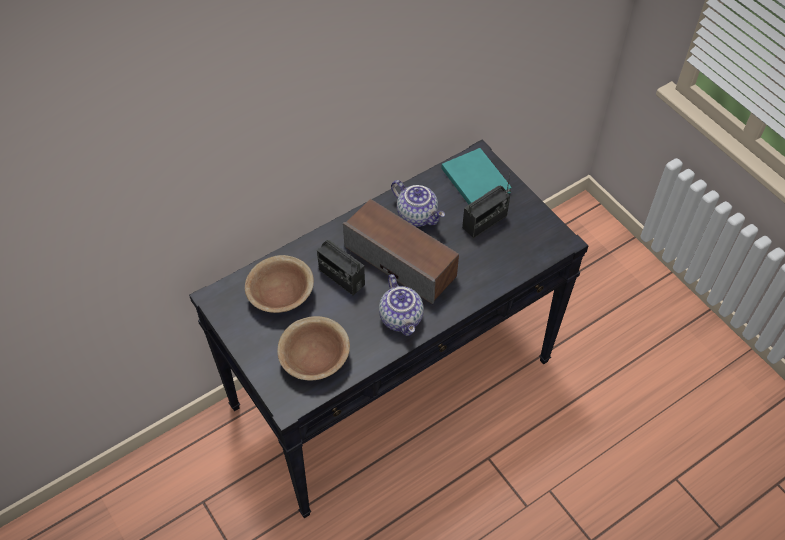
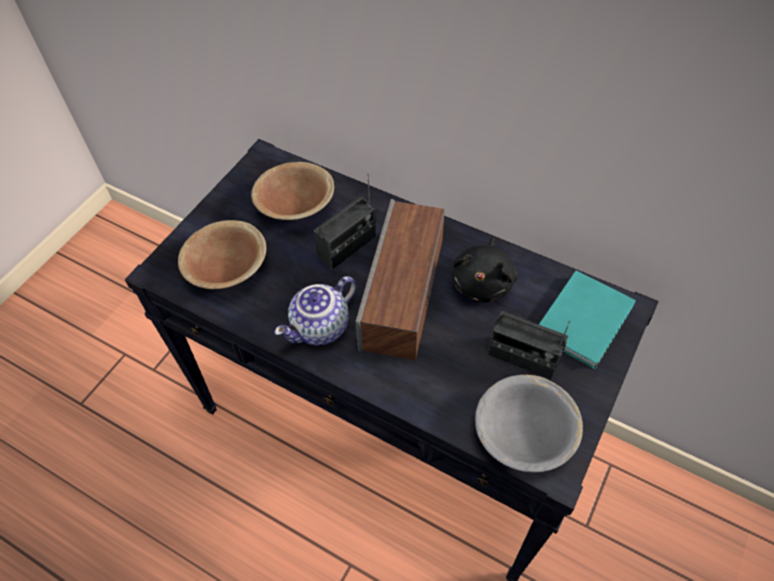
camera: 65 degrees right, 0 degrees up
radio [317,240,365,295] -> radio turned 150 degrees counterclockwise [313,174,376,270]
teapot [391,180,445,227] -> black plush toy [452,238,518,302]
none -> grey bowl [475,375,583,473]

